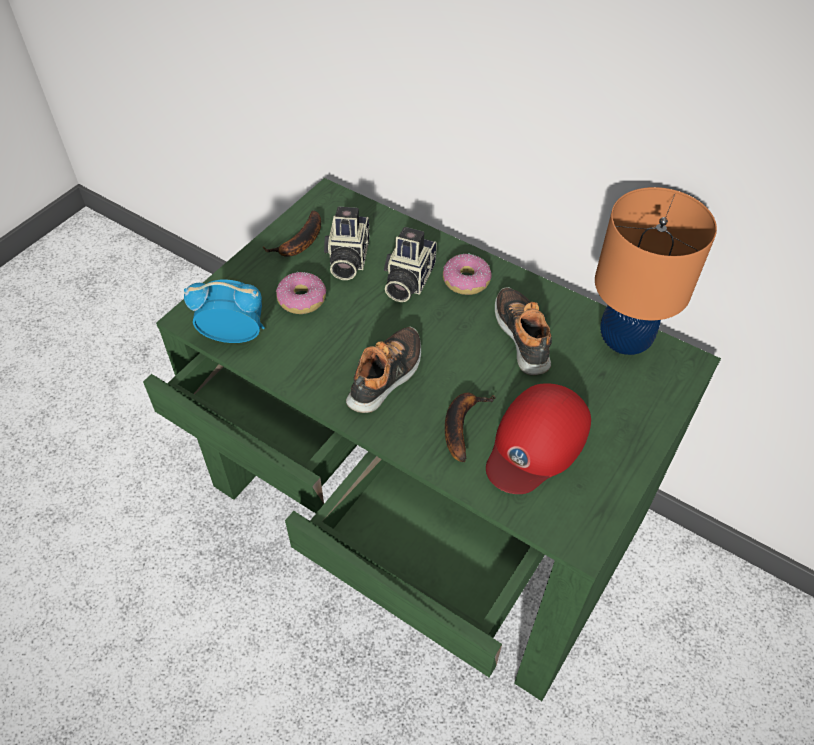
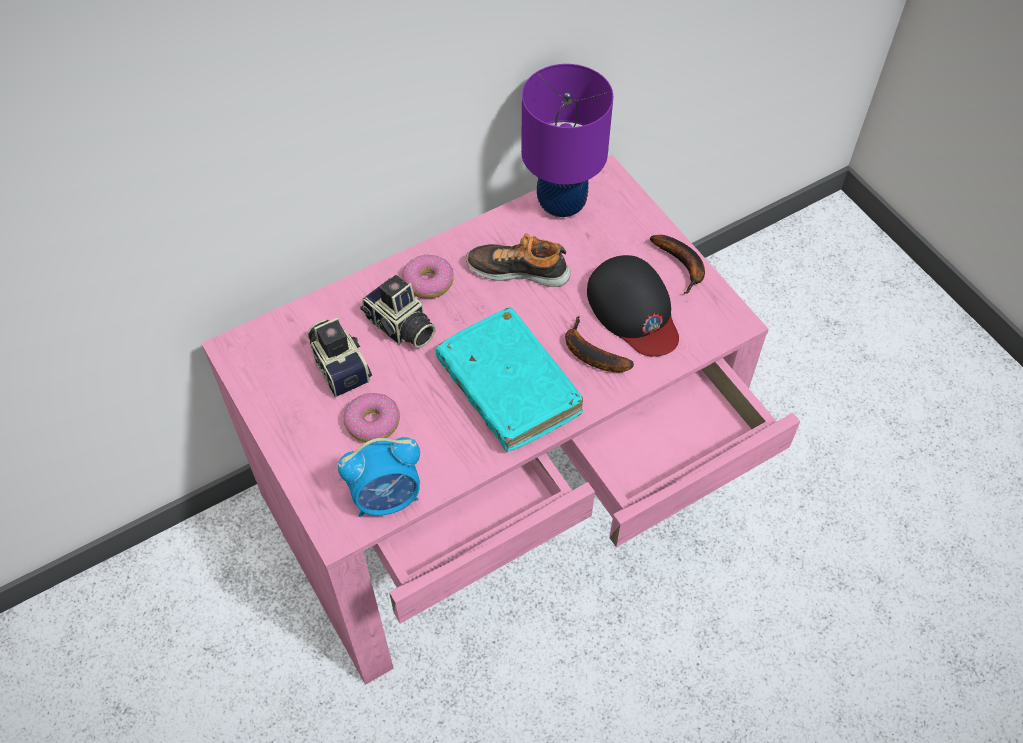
camera: 65 degrees left, 5 degrees up
green desk [143,178,721,701] -> pink desk [201,155,800,685]
alarm clock [184,279,265,343] -> alarm clock turned 135 degrees counterclockwise [338,437,420,517]
banana [263,210,321,257] -> banana moved to [650,235,705,294]
camera [324,206,369,280] -> camera turned 150 degrees counterclockwise [308,318,372,397]
shoe [346,326,421,413] -> turquoise book [436,307,583,452]
red cap [486,383,591,494] -> black cap [587,255,679,357]
orange table lamp [595,187,717,355] -> purple table lamp [521,64,613,217]

